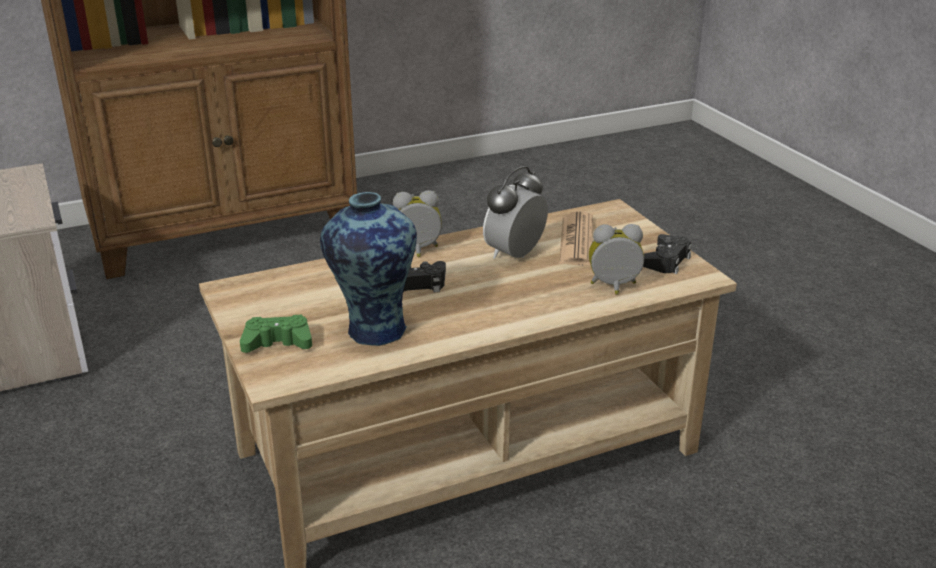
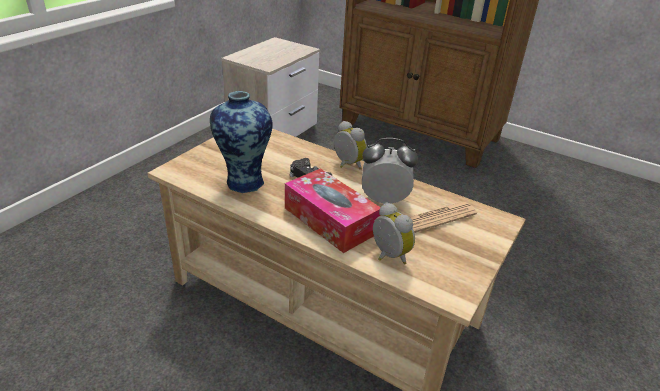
camera: 55 degrees right, 5 degrees up
green game controller [240,315,312,353] -> none
black game controller [643,234,692,274] -> none
none -> tissue box [285,168,381,253]

